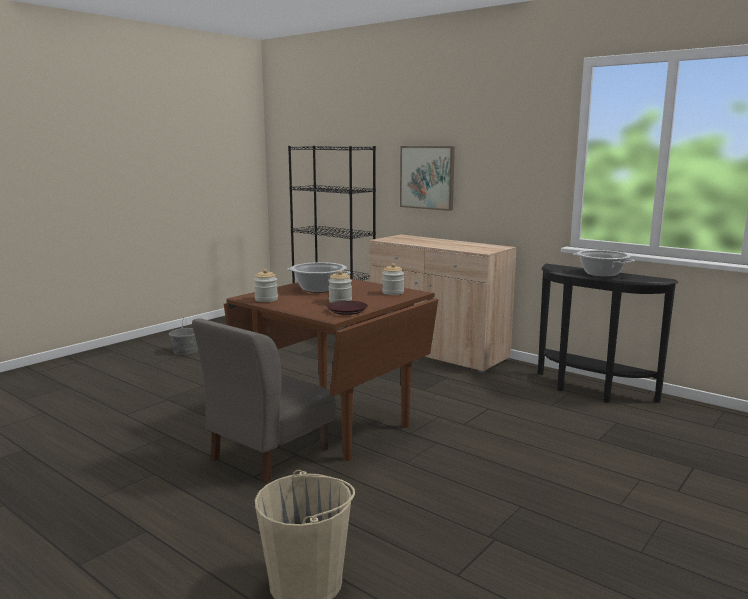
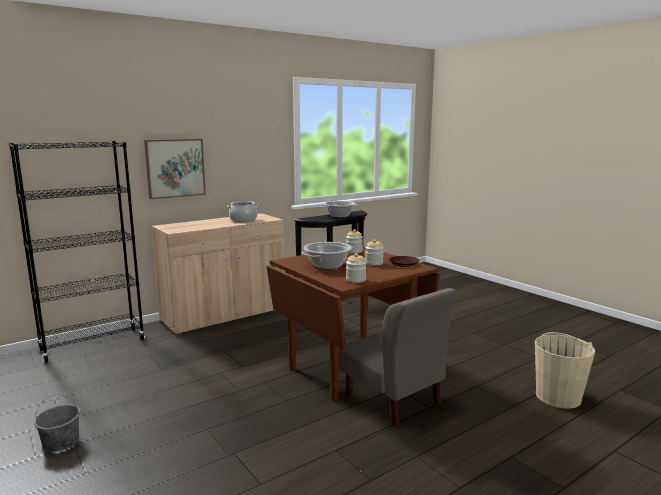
camera: 75 degrees left, 0 degrees up
none -> cooking pot [227,201,259,222]

